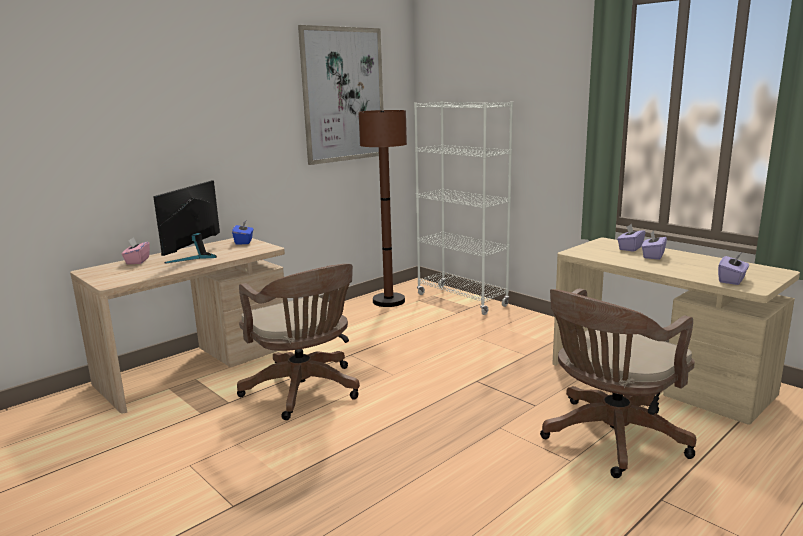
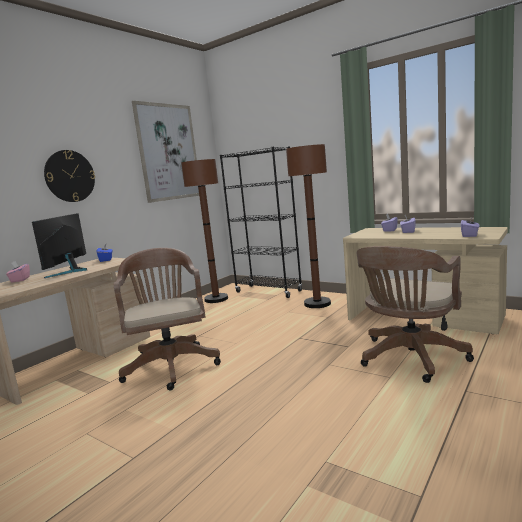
camera: 10 degrees left, 5 degrees down
brown office chair [237,264,360,420] -> brown office chair turned 150 degrees counterclockwise [114,248,221,391]
white bookcase [414,101,513,315] -> black bookcase [220,146,302,298]
none -> wall clock [44,150,95,202]
none -> brown floor lamp [286,144,331,308]

